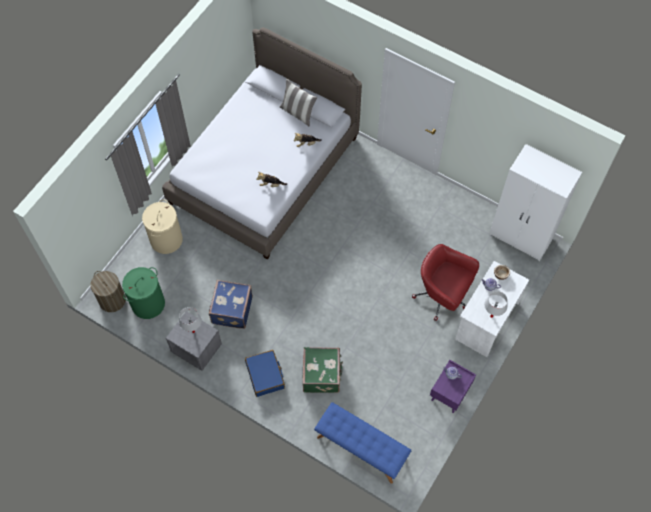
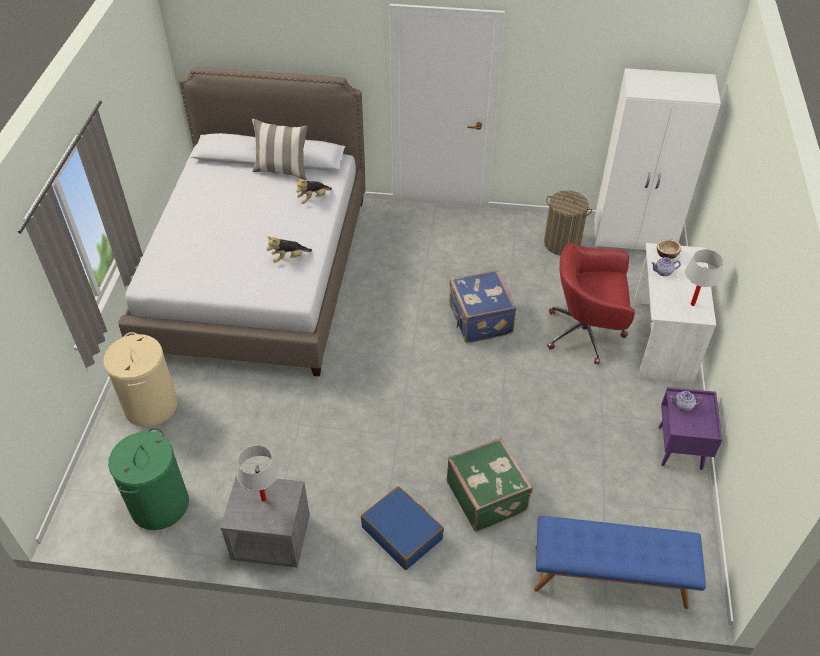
camera: 25 degrees left, 15 degrees down
laundry basket [90,271,126,312] -> laundry basket moved to [544,190,592,256]
blue suitcase [209,280,253,329] -> blue suitcase moved to [449,270,516,343]

